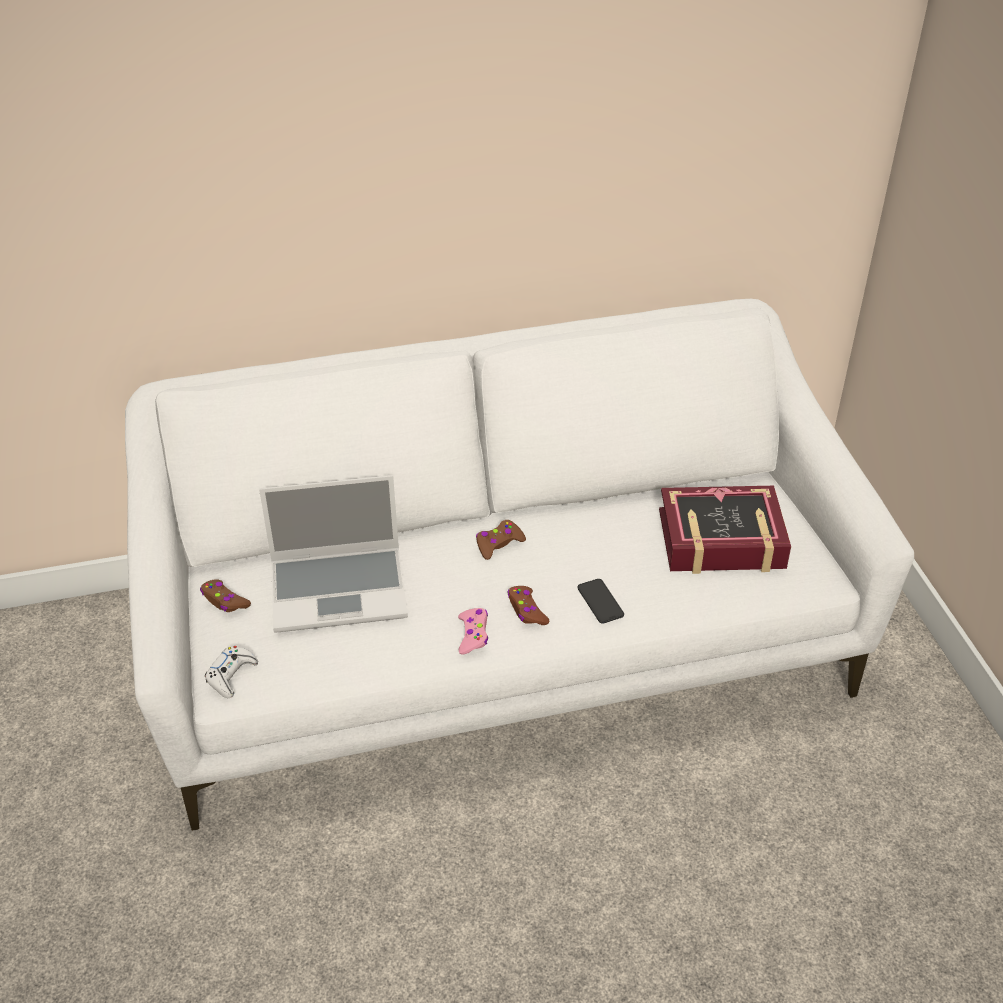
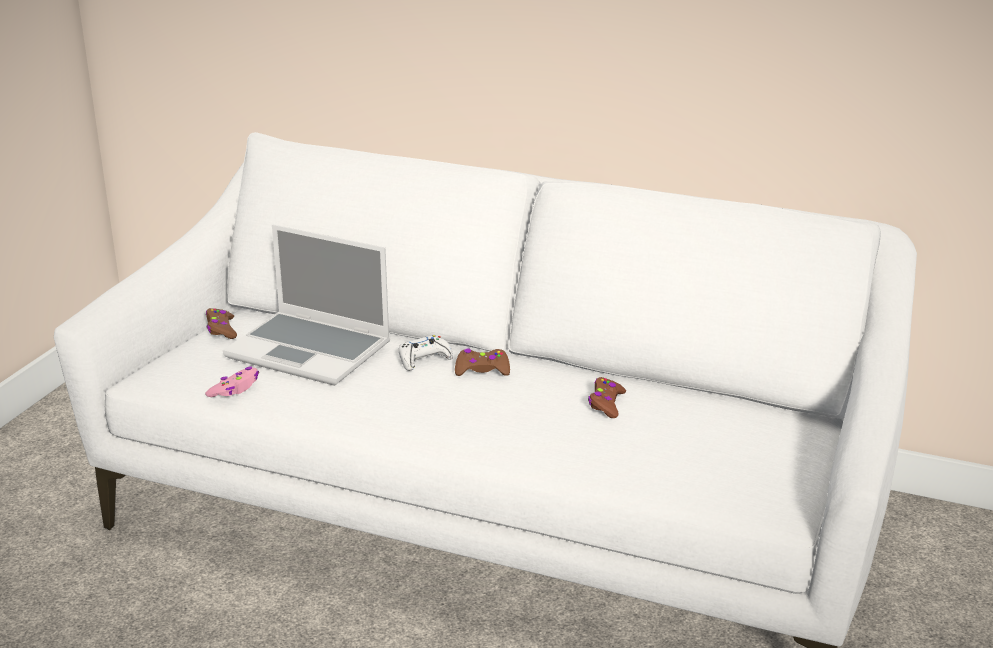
camera: 35 degrees right, 15 degrees down
white game controller [205,646,258,698] -> white game controller moved to [399,335,453,371]
pink game controller [458,608,488,655] -> pink game controller moved to [205,367,259,397]
brown game controller [508,586,549,625] -> brown game controller moved to [588,377,626,418]
phone [578,579,624,624] -> none
book [659,486,791,574] -> none

